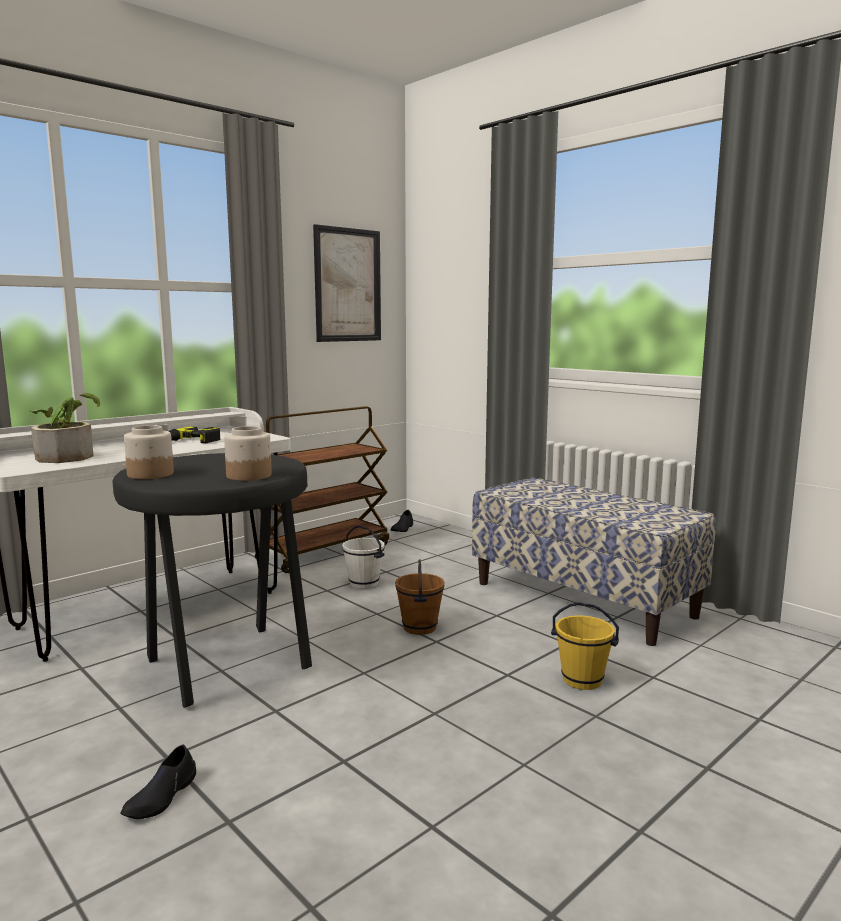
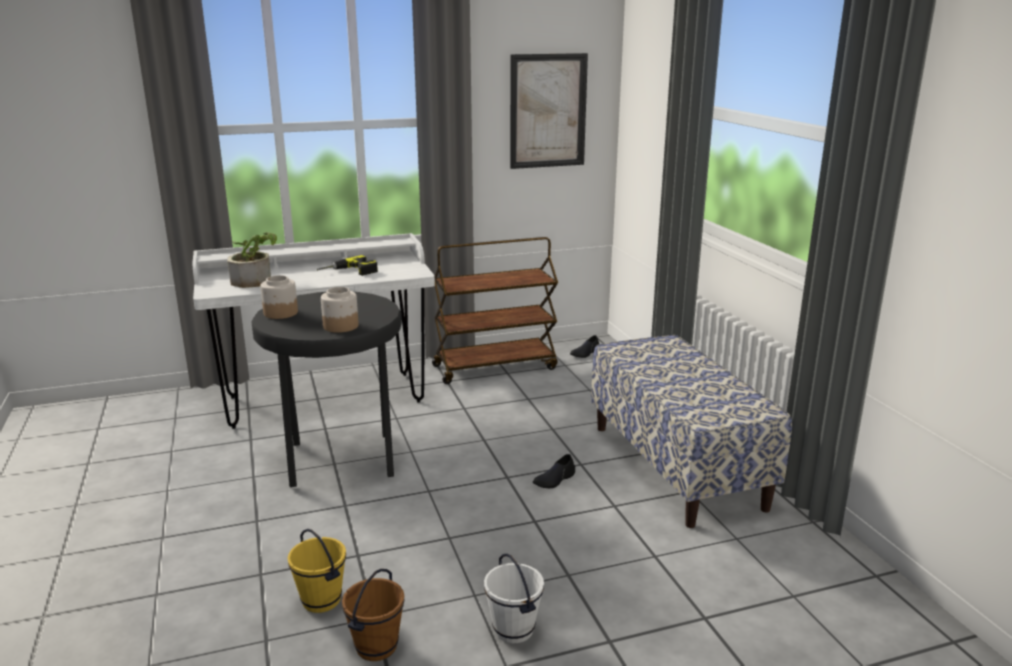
camera: 25 degrees right, 10 degrees up
black shoe [121,744,196,819] -> black shoe moved to [533,454,575,488]
white bucket [342,526,385,589] -> white bucket moved to [484,554,544,643]
brown bucket [395,559,445,635] -> brown bucket moved to [342,569,404,661]
yellow bucket [551,602,619,690] -> yellow bucket moved to [288,529,346,613]

